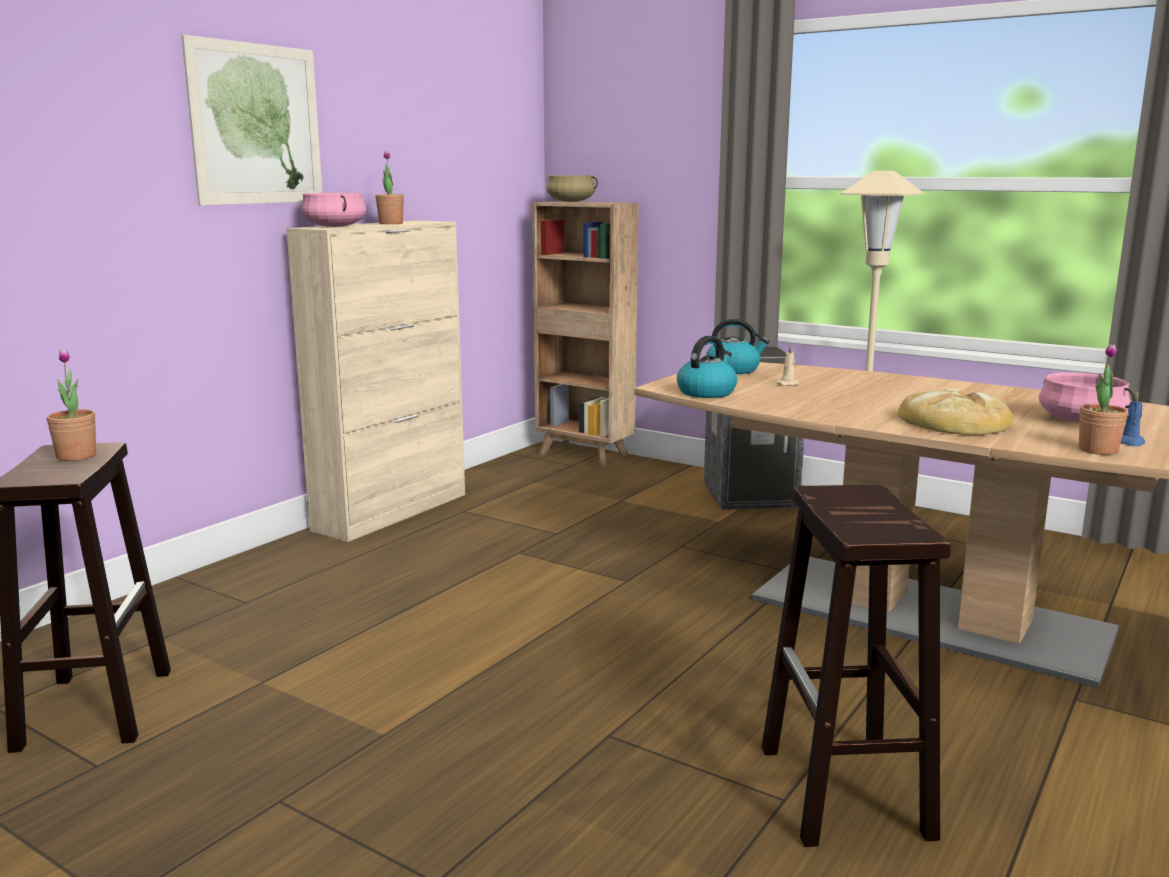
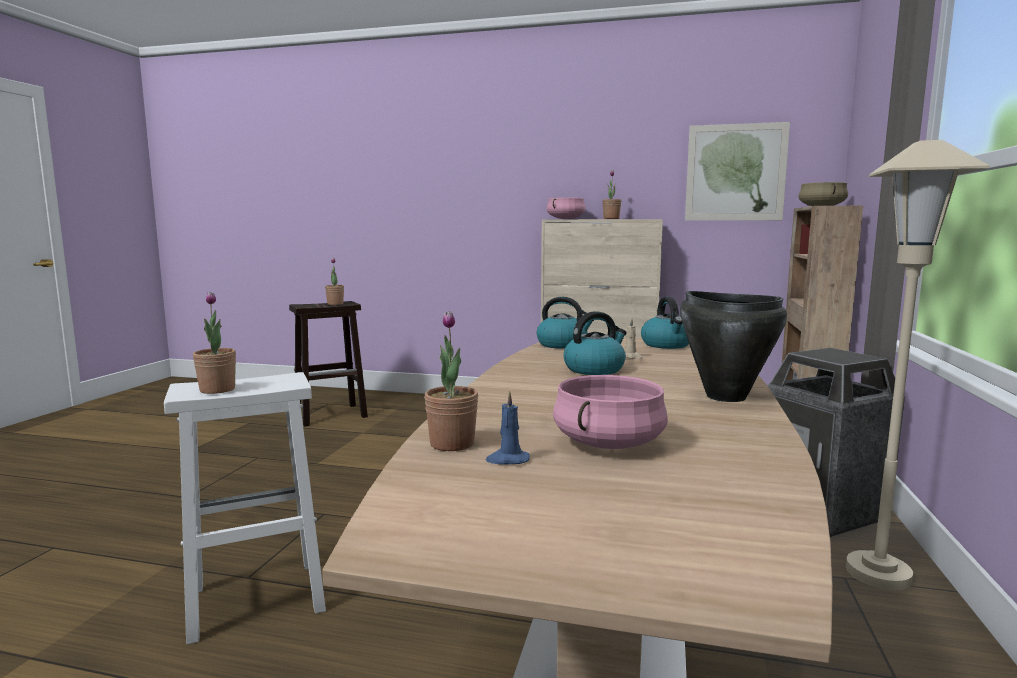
camera: 70 degrees right, 5 degrees down
picture [182,35,322,205] -> picture moved to [685,122,790,221]
brown stool [762,484,951,847] -> white stool [164,372,326,645]
bread [898,389,1013,435] -> none
none -> potted plant [193,292,236,394]
none -> kettle [564,311,627,375]
none -> black cooking pot [680,291,787,402]

